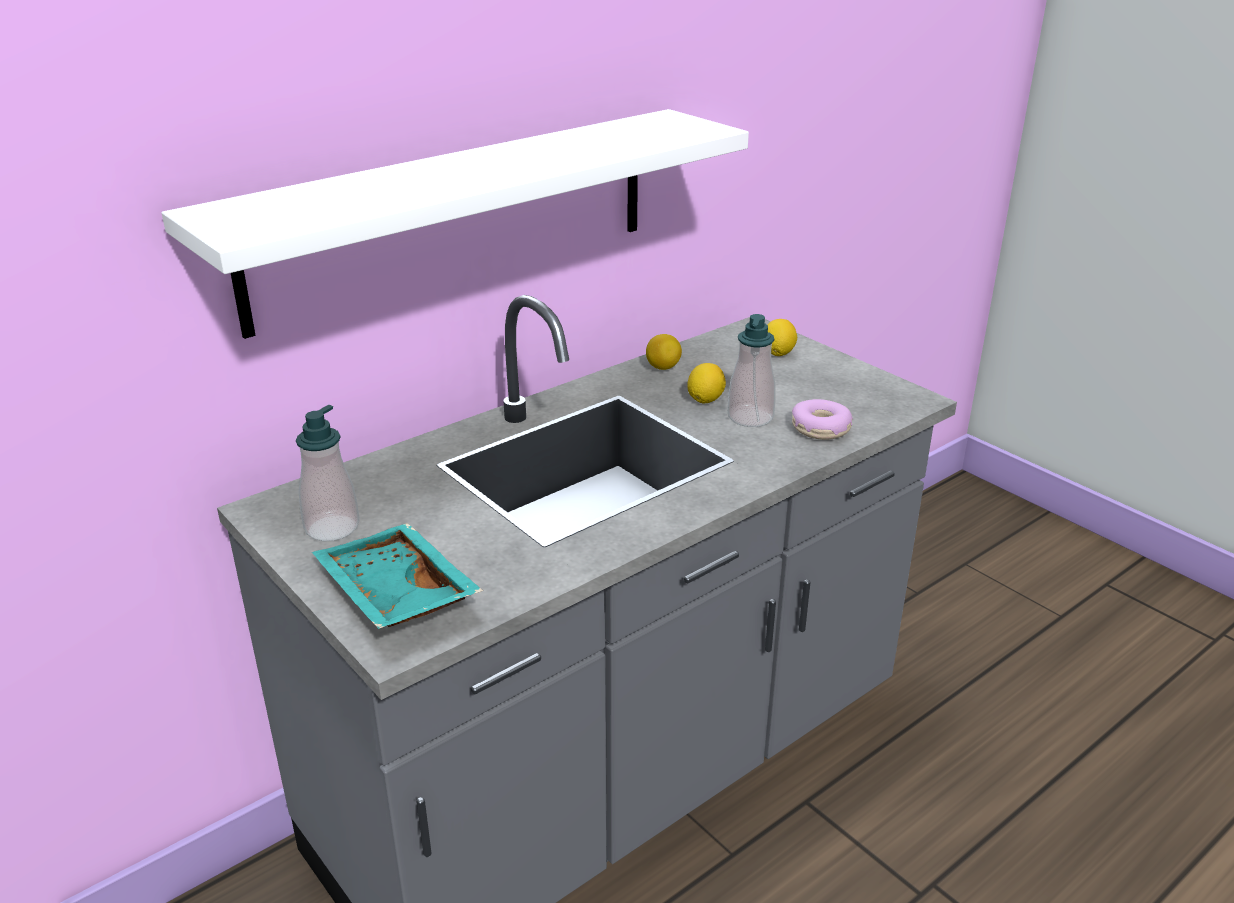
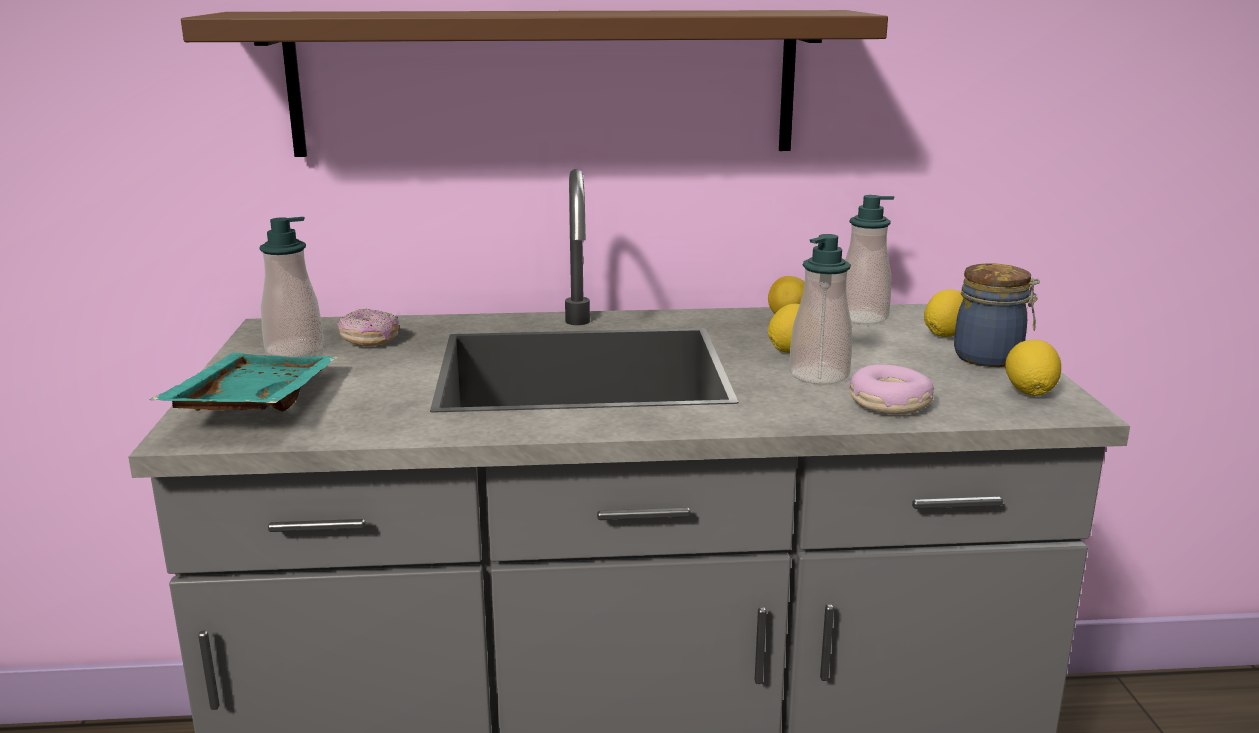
camera: 35 degrees right, 10 degrees down
white shelf [162,109,749,339] -> brown shelf [181,10,888,157]
none -> donut [337,308,399,346]
none -> soap dispenser [845,195,894,324]
none -> jar [954,263,1040,367]
none -> lemon [1005,340,1061,396]

